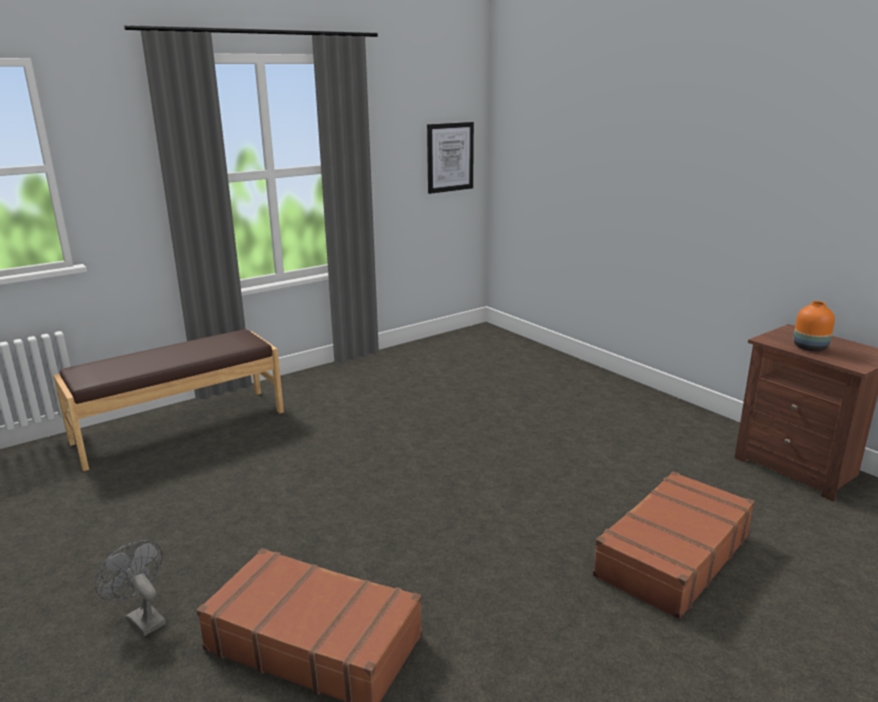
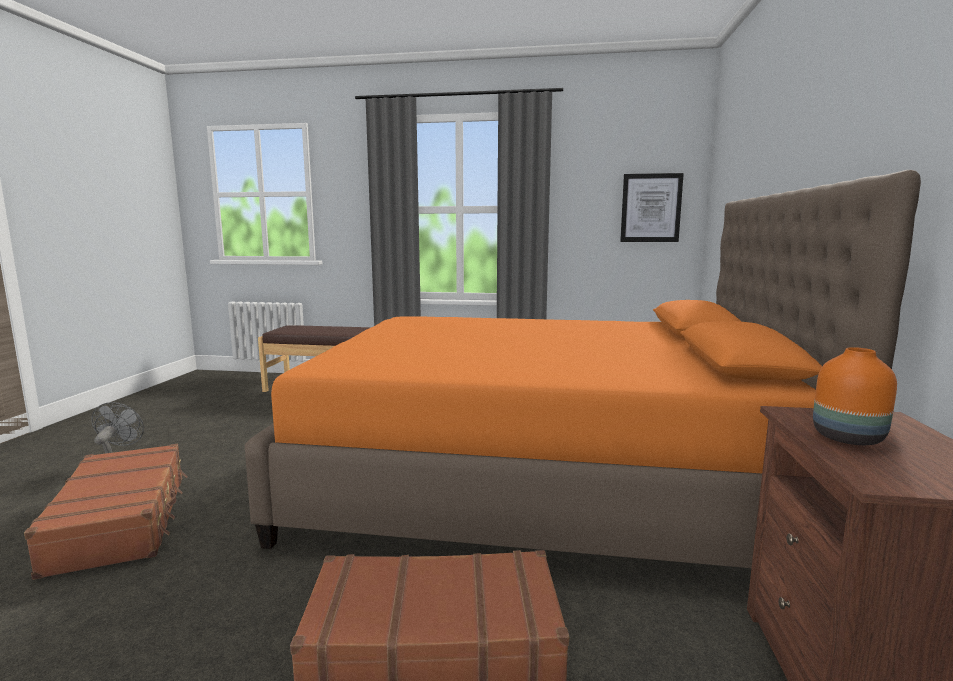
camera: 45 degrees right, 10 degrees down
none -> orange bed [245,170,921,568]

